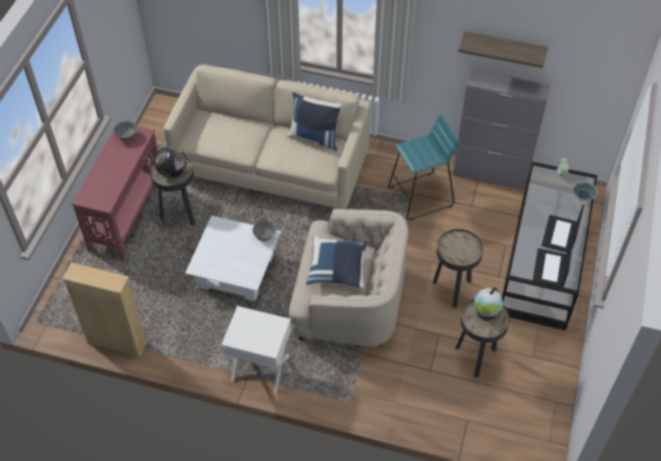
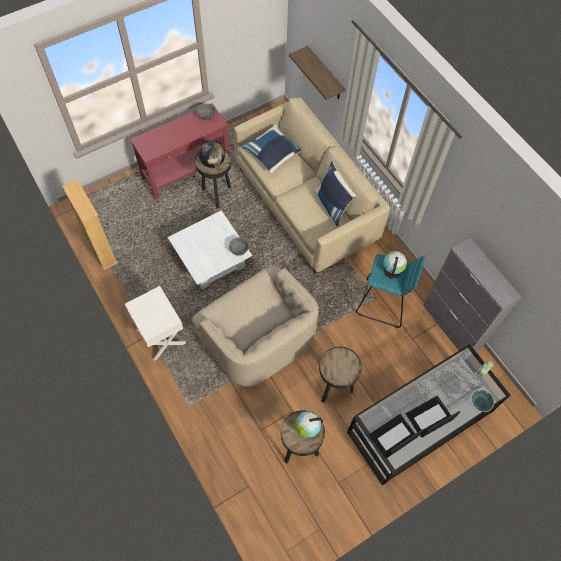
camera: 40 degrees right, 10 degrees up
blue pillow [306,236,368,289] -> blue pillow moved to [241,124,301,174]
shelf [458,31,548,68] -> shelf moved to [289,46,346,100]
none -> globe [383,251,407,279]

